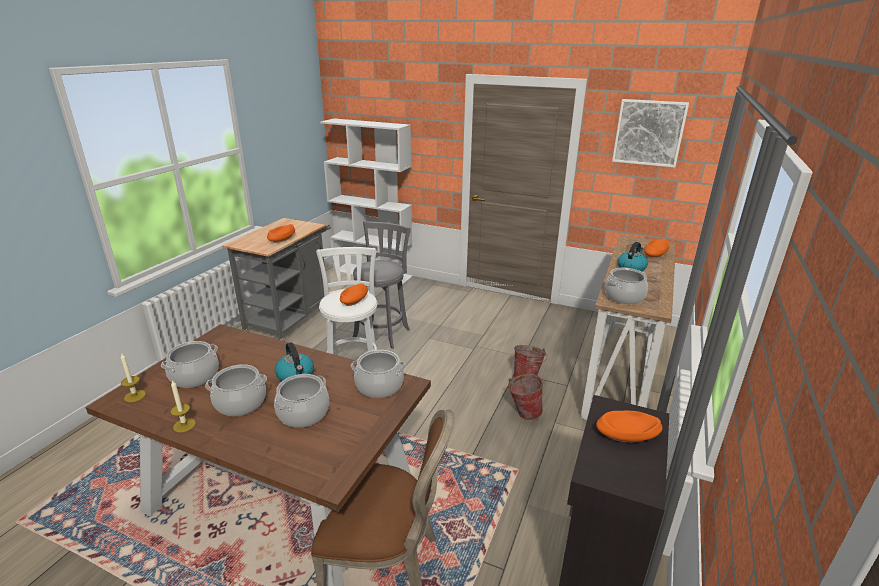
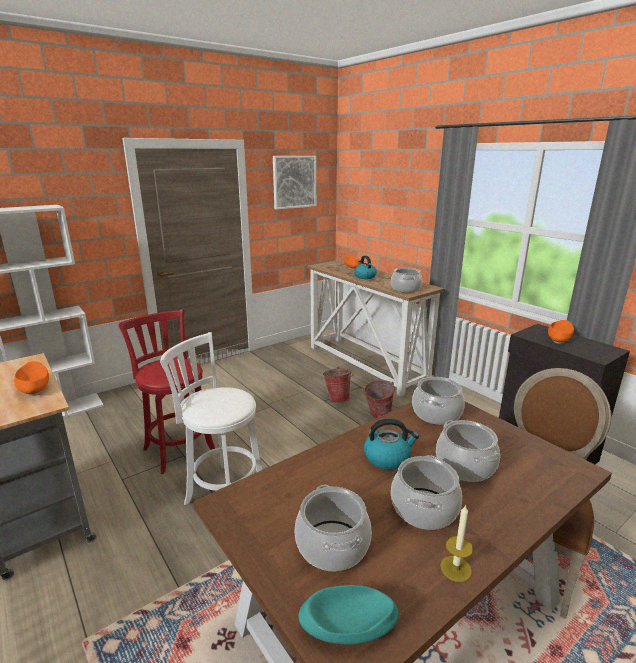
camera: 60 degrees left, 5 degrees down
candle [120,353,146,402] -> turquoise bowl [298,585,399,644]
orange bowl [340,283,368,306] -> none
grey stool [353,221,411,349] -> red stool [119,309,215,474]

